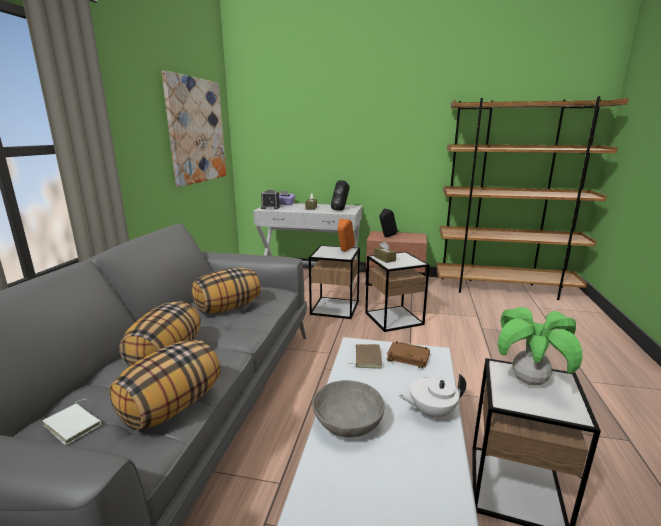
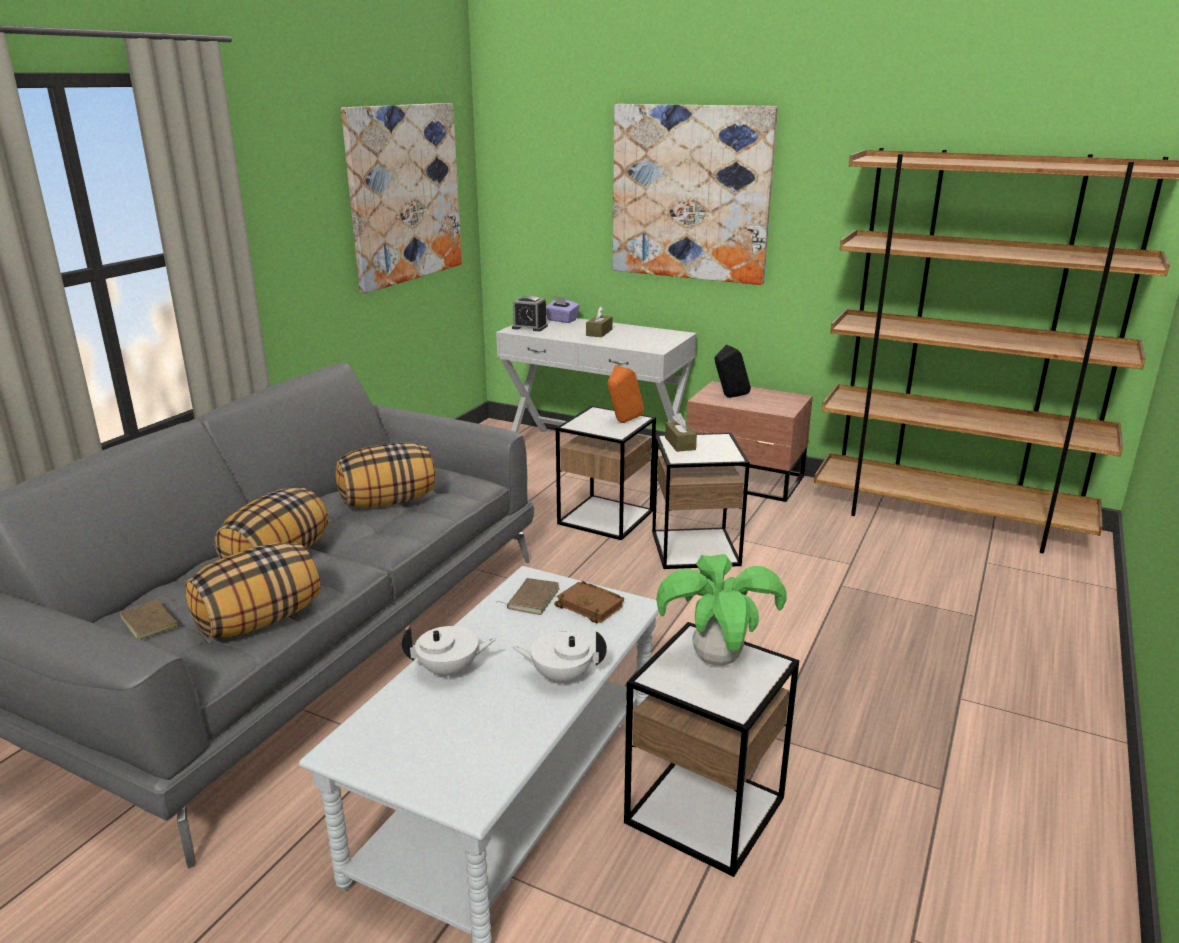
camera: 15 degrees right, 5 degrees up
white book [43,399,101,445] -> brown book [119,596,177,640]
grey bowl [312,380,384,437] -> white teapot [402,626,496,681]
black speaker [331,180,350,211] -> none
none -> picture [612,104,778,285]

